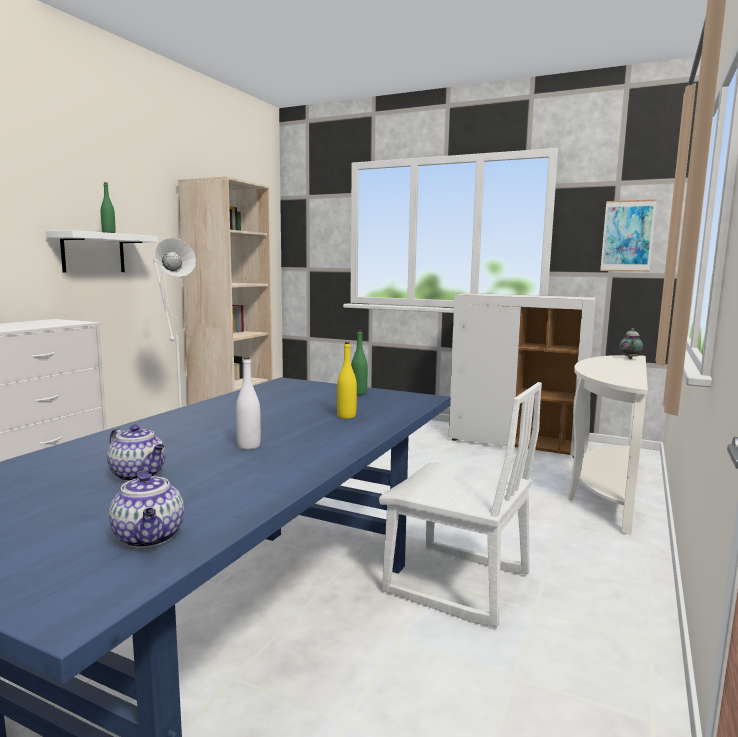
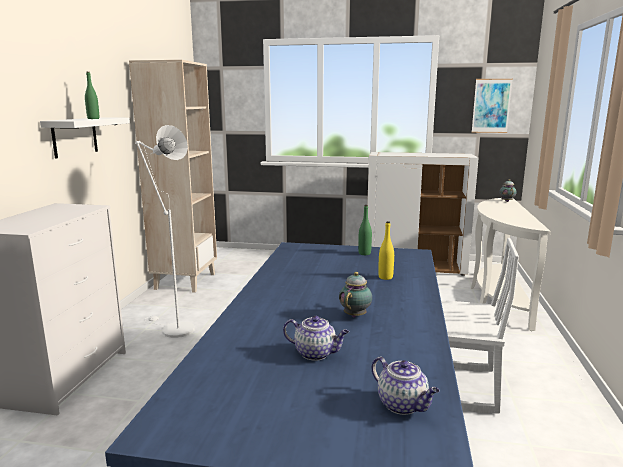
camera: 15 degrees left, 5 degrees up
white bottle [236,357,261,450] -> teapot [339,272,372,317]

